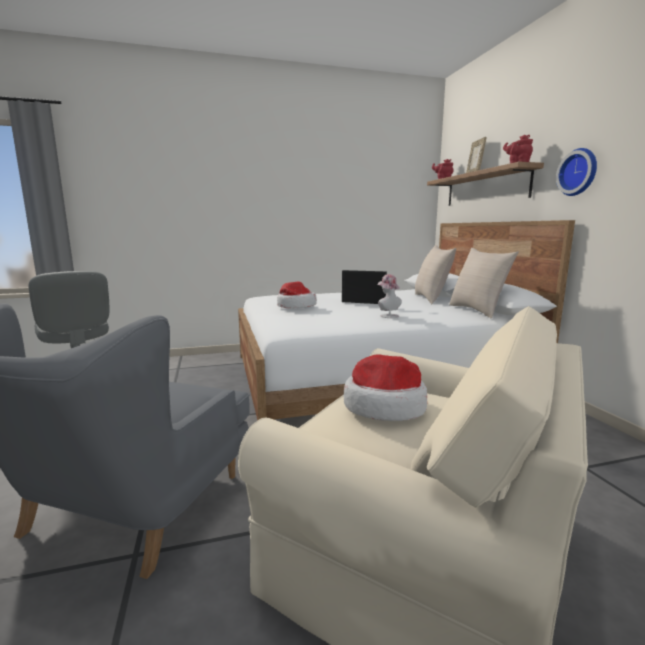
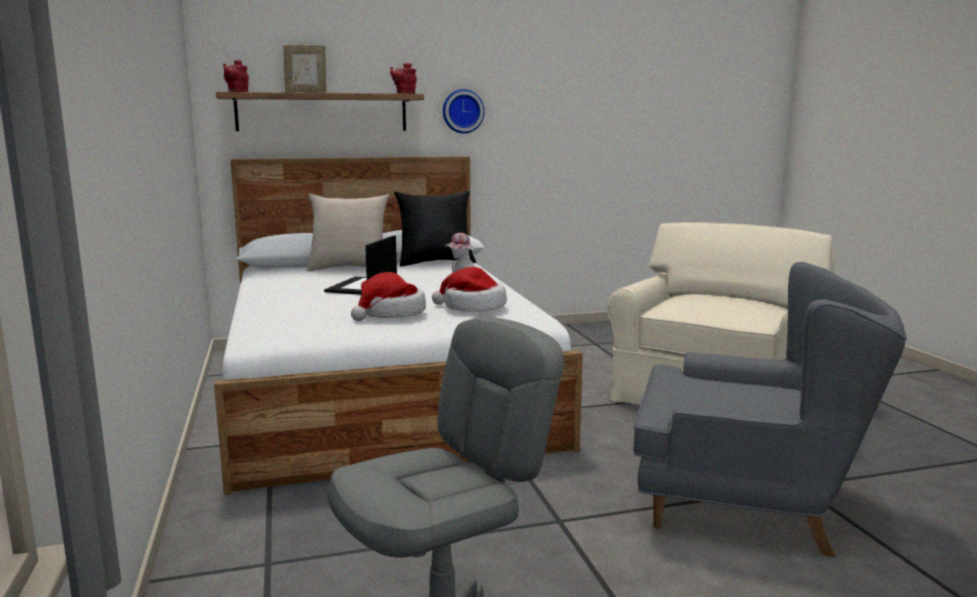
camera: 90 degrees left, 0 degrees up
hat [343,354,427,421] -> hat moved to [432,267,507,312]
beige pillow [449,248,519,319] -> black pillow [394,191,476,267]

